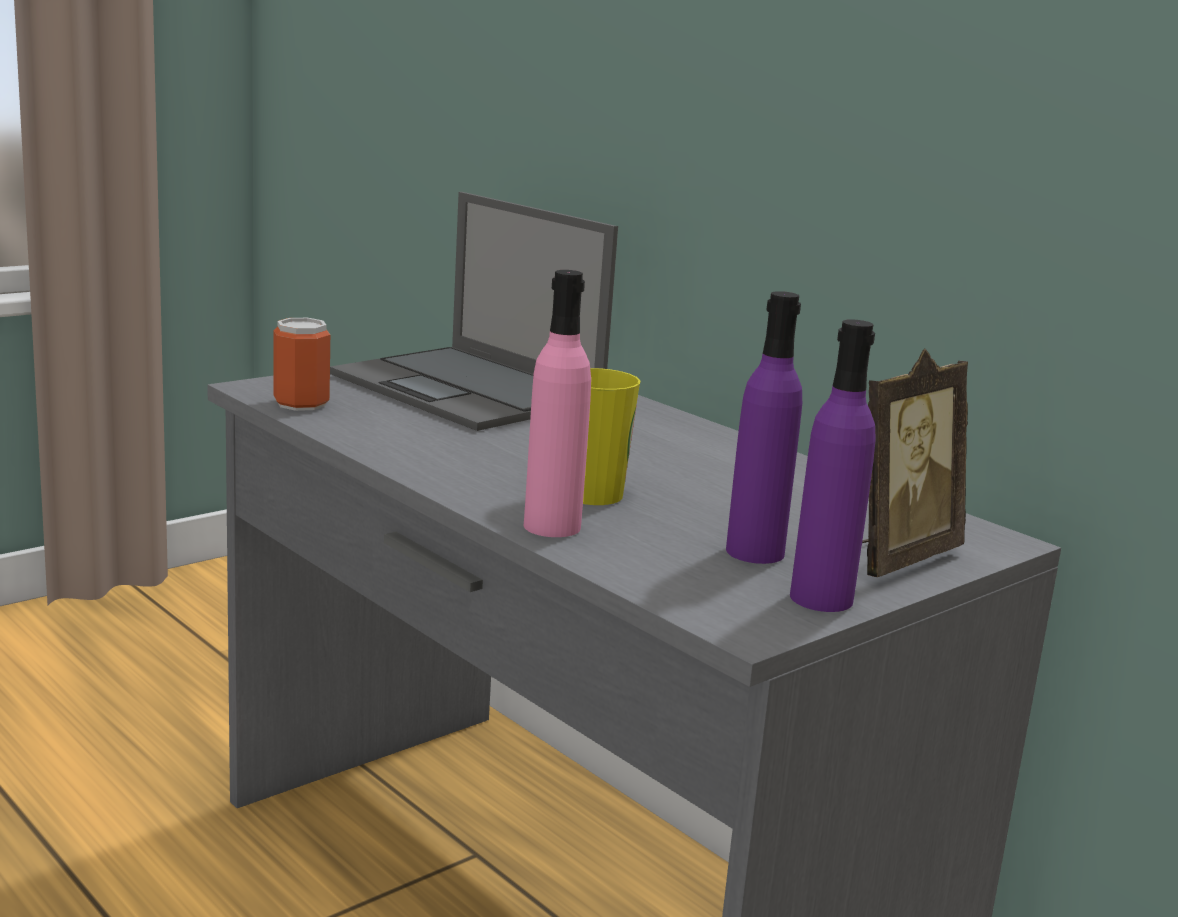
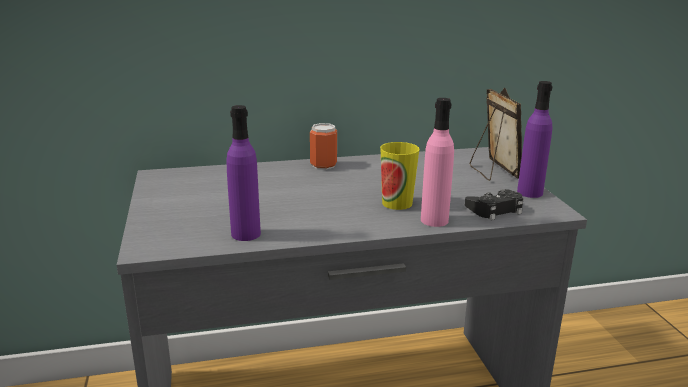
camera: 60 degrees left, 5 degrees up
can [274,318,330,411] -> can moved to [310,123,337,170]
laptop [330,192,618,431] -> none
purple bottle [726,291,802,564] -> purple bottle moved to [226,105,261,241]
none -> black game controller [465,189,524,220]

